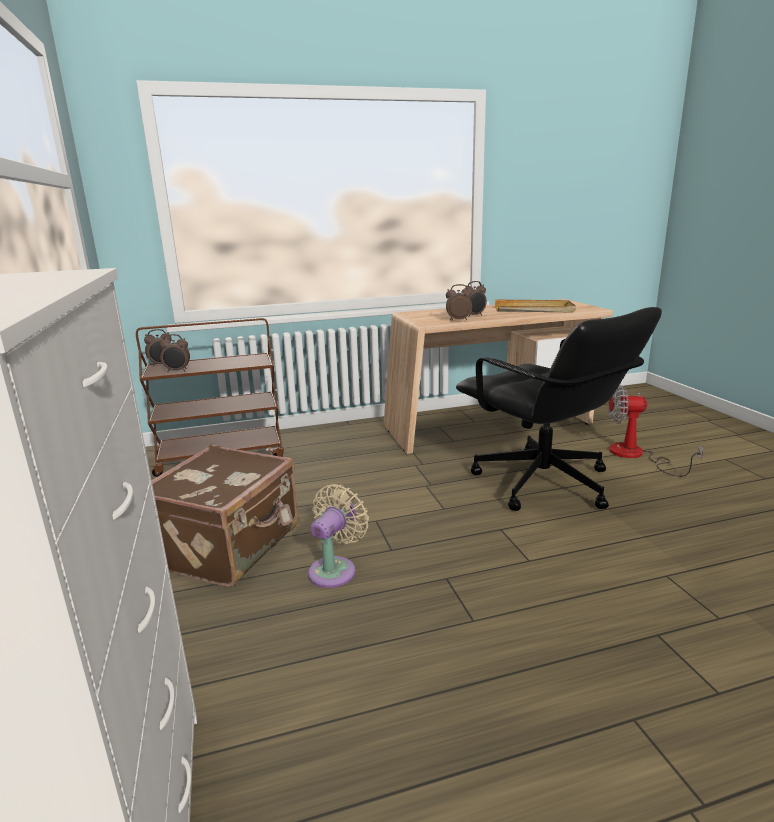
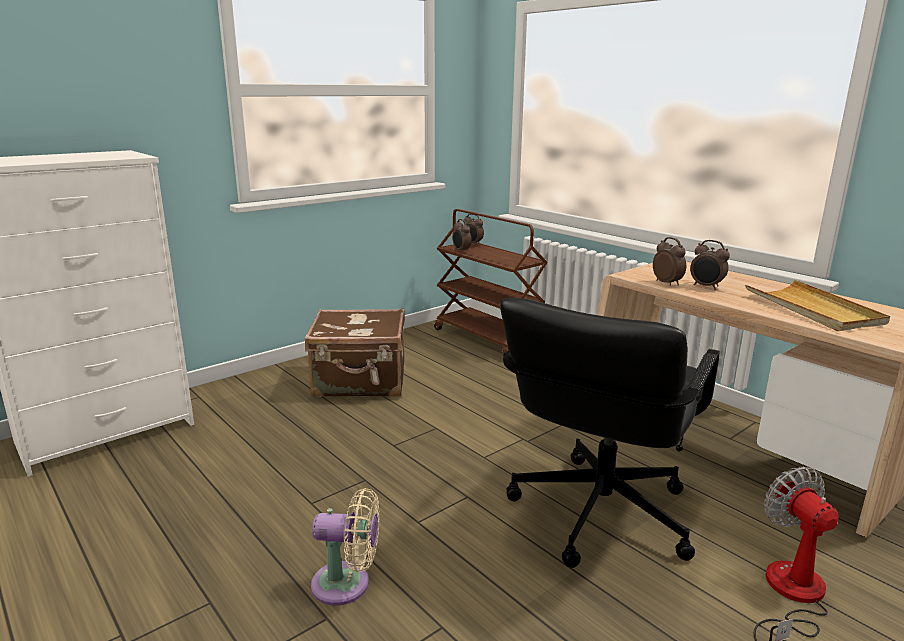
camera: 65 degrees right, 0 degrees up
beige fan [308,484,369,588] -> beige fan moved to [311,488,380,606]

